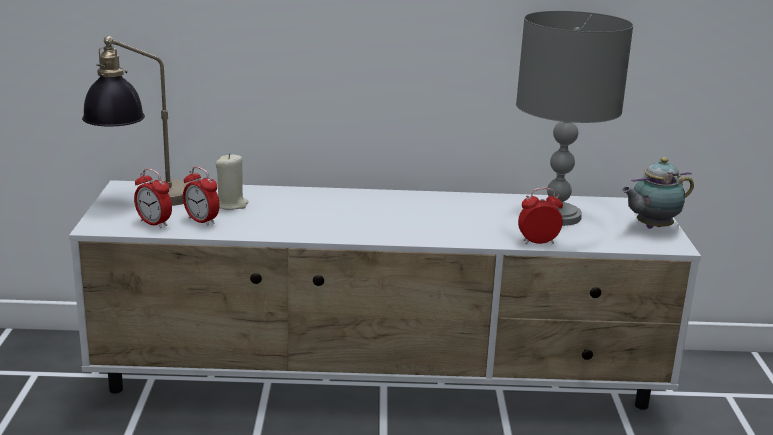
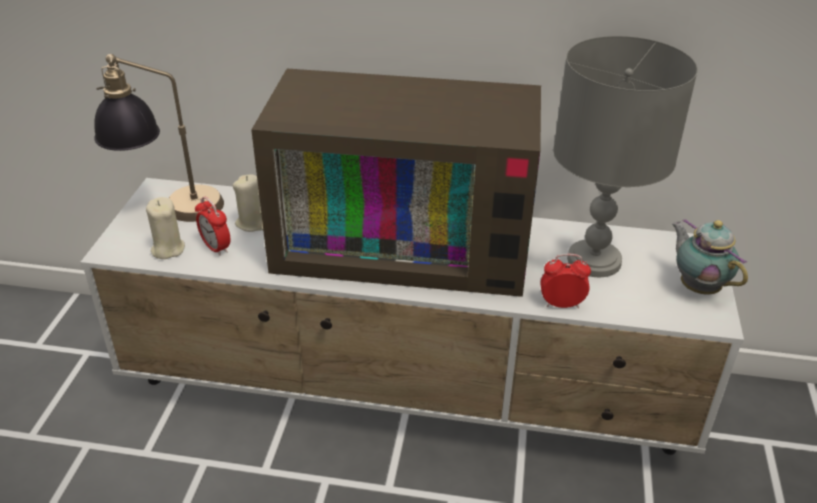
camera: 10 degrees right, 15 degrees up
alarm clock [134,168,172,228] -> beige candle [146,197,185,259]
teapot [622,157,694,229] -> teapot turned 75 degrees clockwise [672,219,748,295]
none -> television [251,69,541,297]

